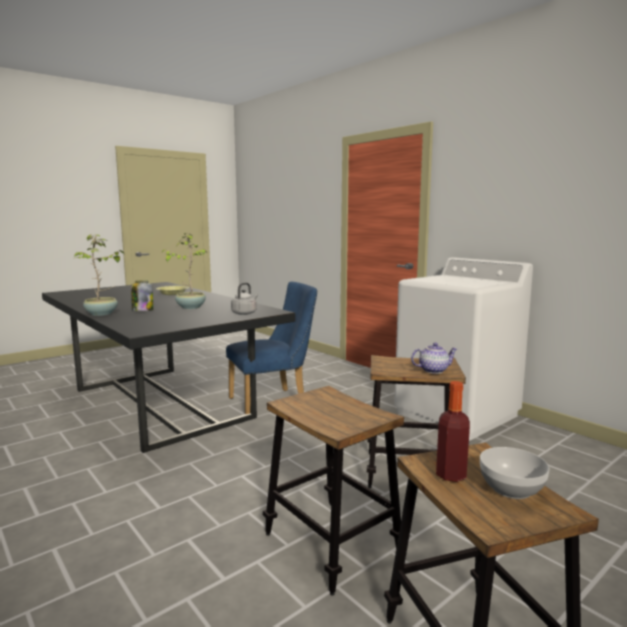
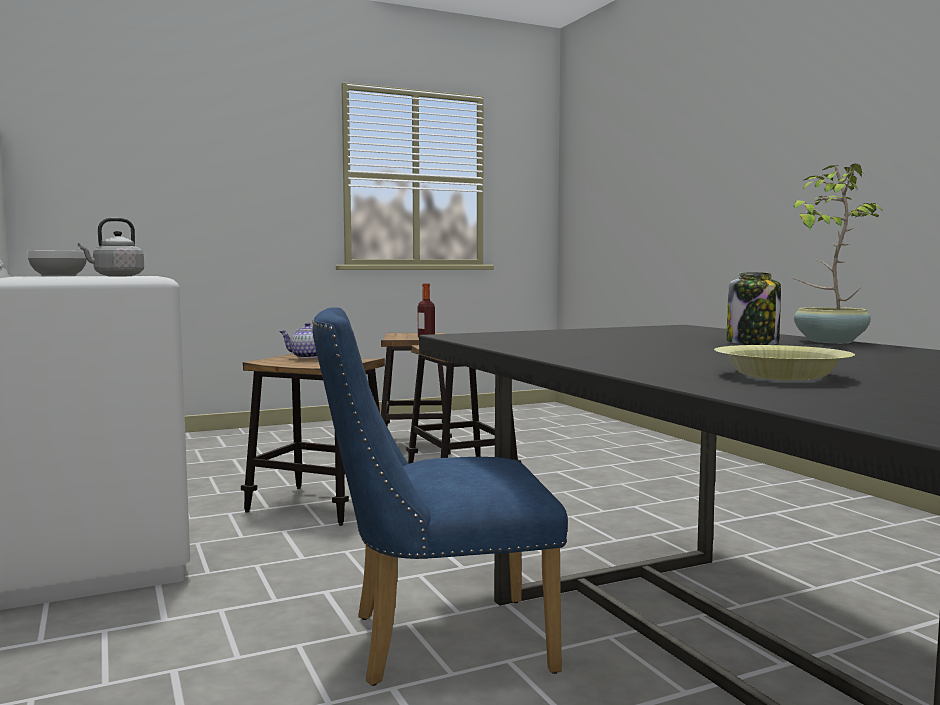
camera: 165 degrees left, 5 degrees down
potted plant [161,233,206,309] -> none
grey kettle [231,283,258,315] -> grey kettle moved to [78,218,144,276]
bowl [480,447,549,499] -> bowl moved to [27,251,87,276]

